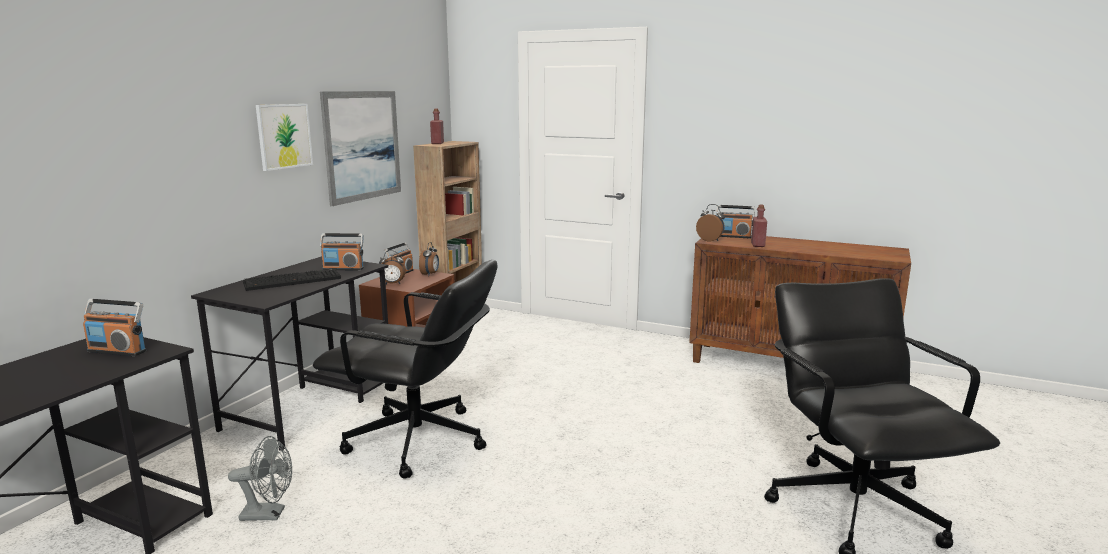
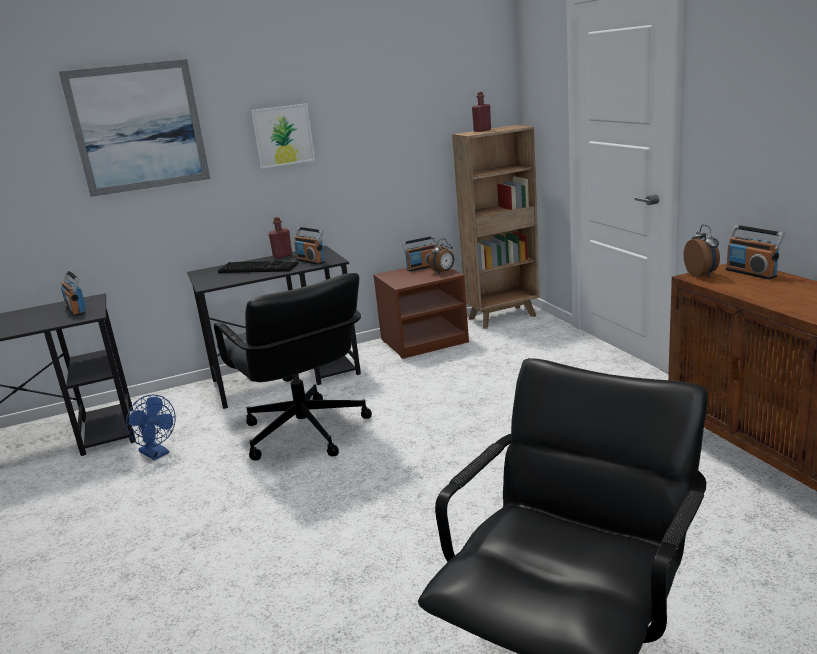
camera: 45 degrees right, 5 degrees up
grey fan [228,436,292,521] -> blue fan [126,395,176,460]
picture [320,91,401,206] -> picture moved to [59,59,210,197]
alarm clock [379,250,406,284] -> none
red bottle [751,205,767,247] -> red bottle moved to [268,217,292,259]

